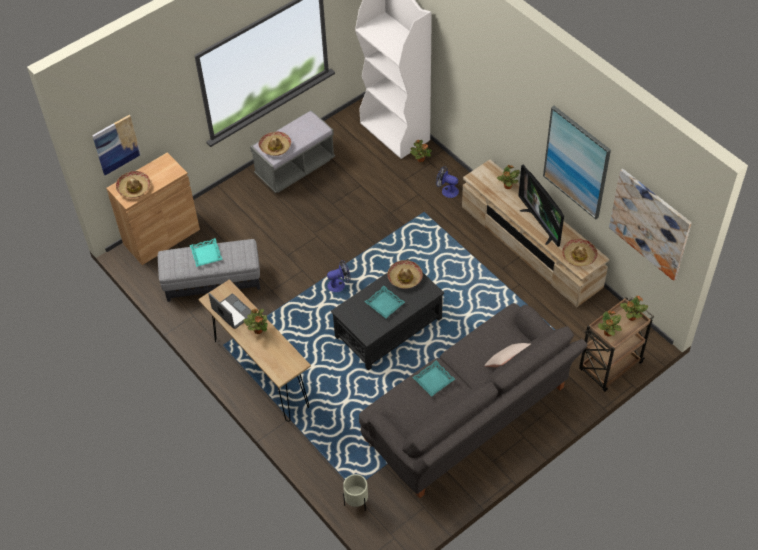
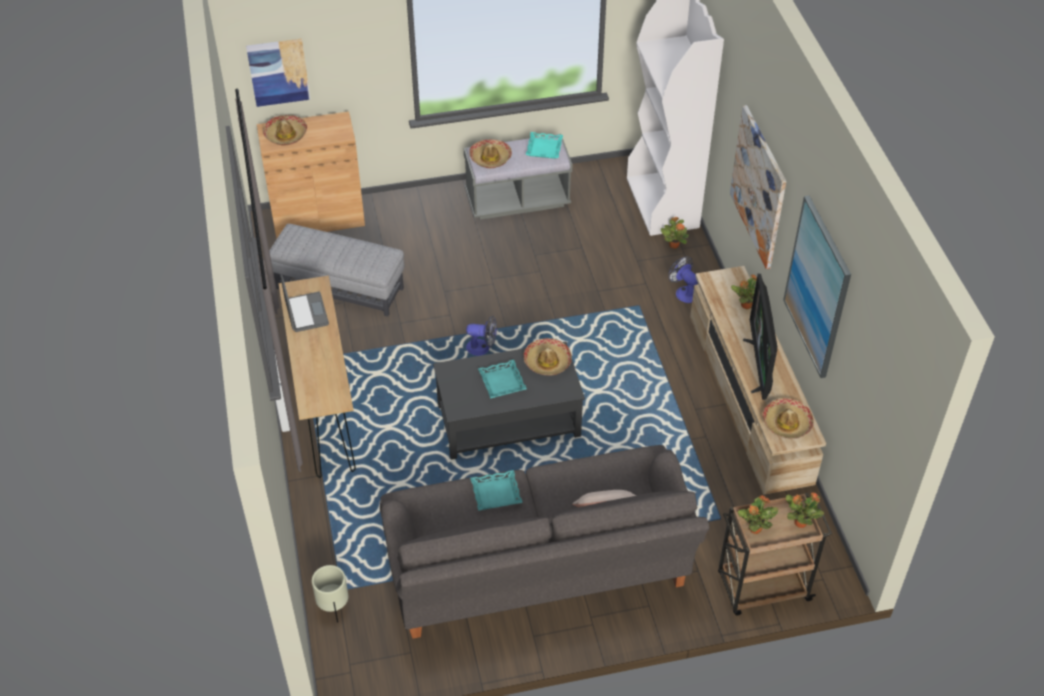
camera: 25 degrees right, 5 degrees down
turquoise tray [190,238,223,267] -> turquoise tray moved to [526,132,563,159]
potted plant [244,309,268,334] -> none
picture [609,169,691,281] -> picture moved to [730,105,786,269]

